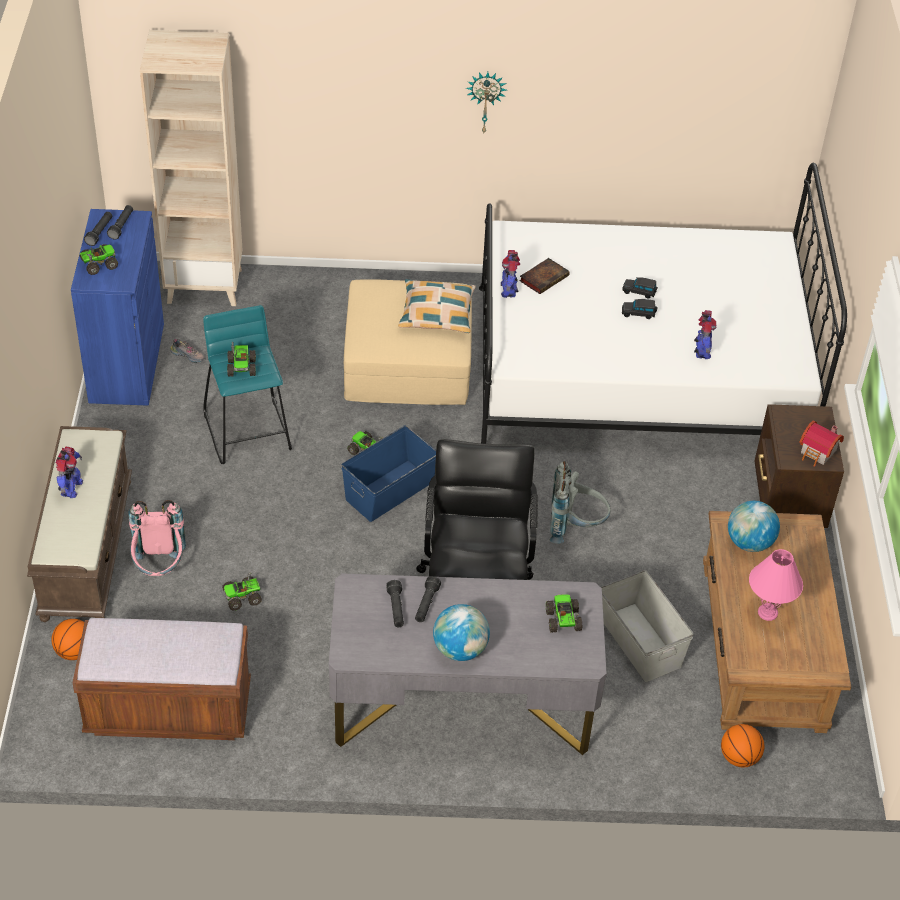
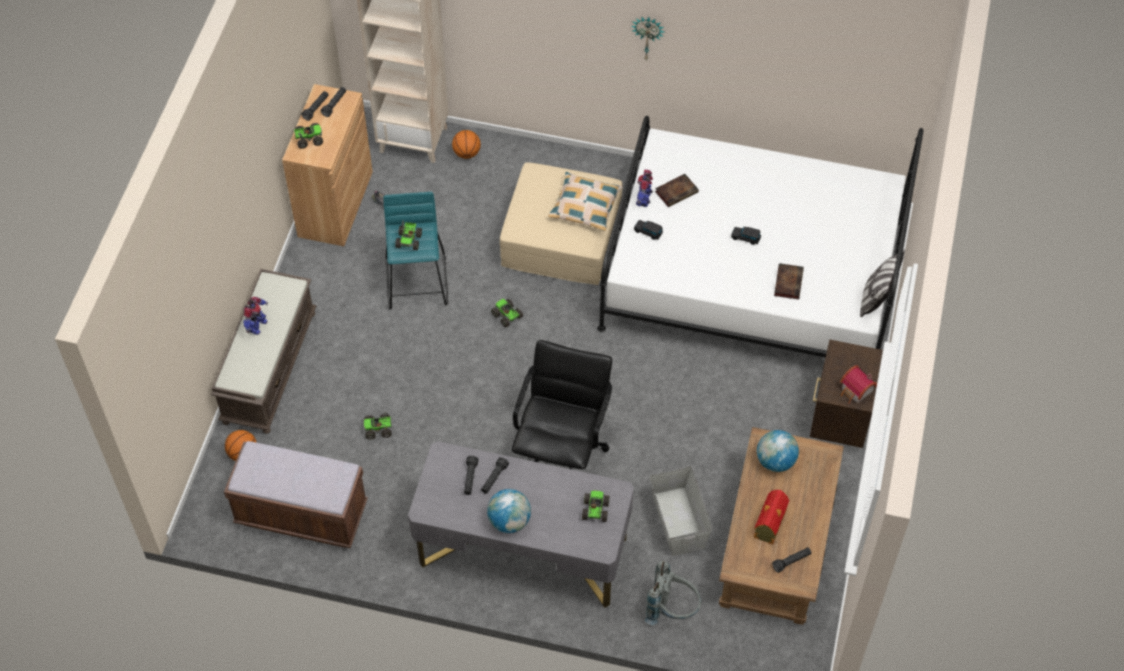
camera: 15 degrees right, 10 degrees up
blue cabinet [71,209,164,406] -> brown cabinet [282,84,373,246]
pink backpack [128,500,186,576] -> none
blue storage box [341,425,436,522] -> none
grey backpack [549,461,611,544] -> grey backpack moved to [645,561,701,625]
black toy car [622,277,658,298] -> black toy car moved to [634,220,663,240]
toy robot [694,310,717,359] -> book [774,263,804,299]
basketball [721,724,764,768] -> basketball moved to [452,130,481,159]
pink table lamp [749,549,803,621] -> toy house [754,489,789,544]
none -> black flashlight [772,547,811,573]
none -> pillow [860,250,905,317]

